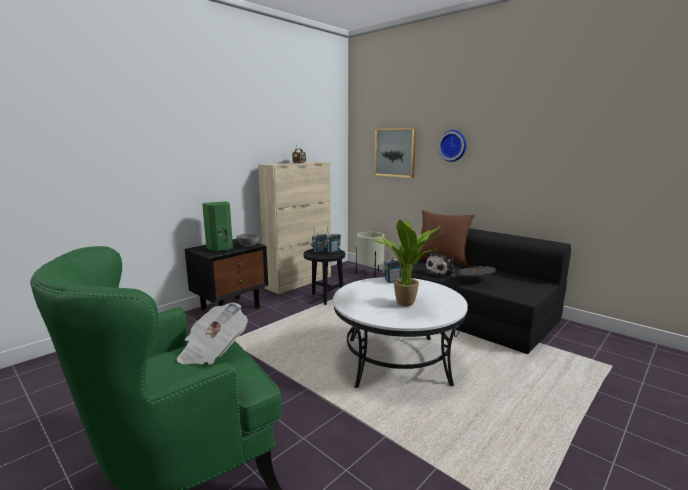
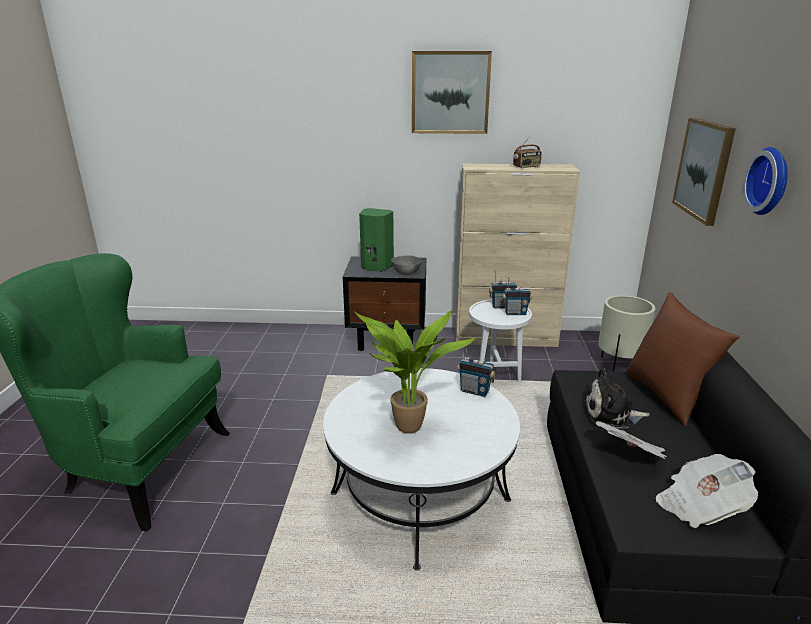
camera: 50 degrees right, 10 degrees up
newspaper [177,303,248,365] -> newspaper moved to [656,454,758,528]
black side table [304,248,345,305] -> white side table [469,300,532,382]
none -> picture [412,51,492,134]

